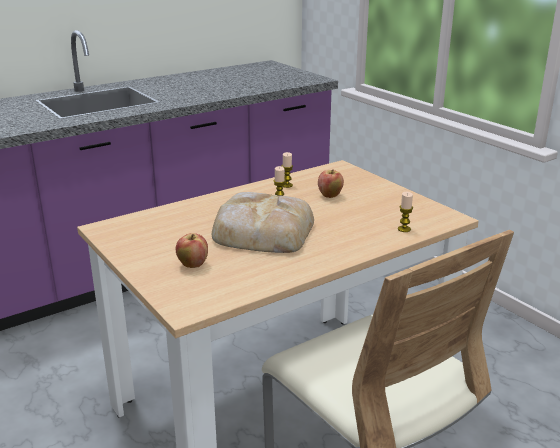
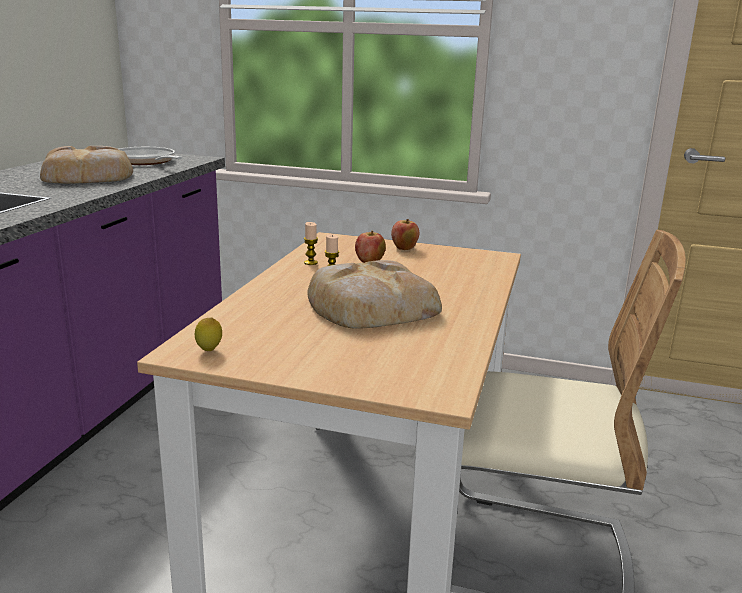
camera: 40 degrees left, 5 degrees down
apple [176,233,208,268] -> apple moved to [391,219,419,250]
candle [398,192,413,232] -> none
none -> bread [40,146,133,183]
none -> frying pan [119,147,182,165]
none -> lemon [195,318,222,351]

